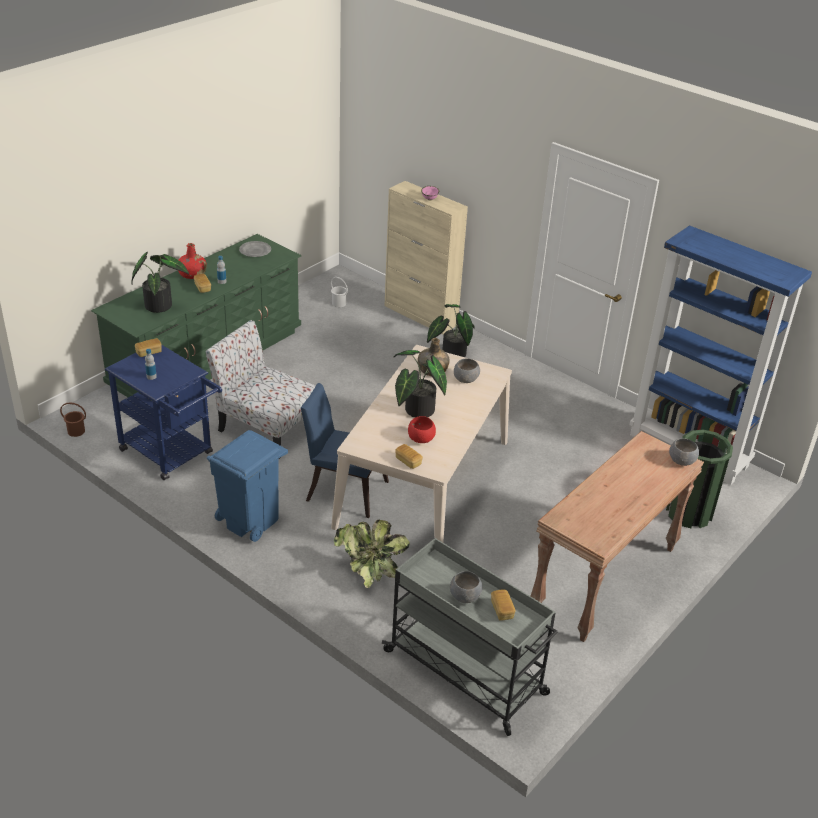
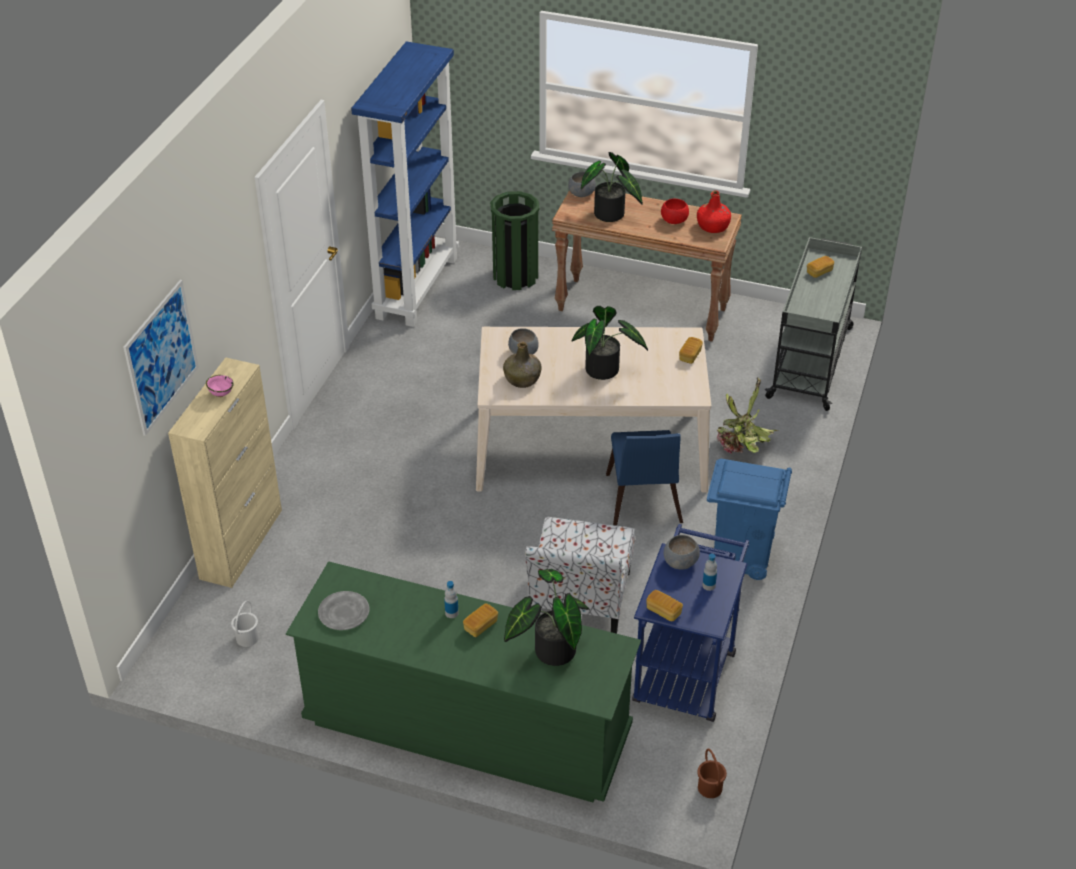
camera: 110 degrees left, 5 degrees up
red bottle [178,243,207,279] -> red bottle moved to [697,190,731,233]
red bowl [408,416,436,443] -> red bowl moved to [661,199,689,224]
potted plant [427,304,475,357] -> potted plant moved to [581,152,643,222]
grey bowl [450,571,482,603] -> grey bowl moved to [664,535,700,570]
none -> picture [123,280,199,436]

